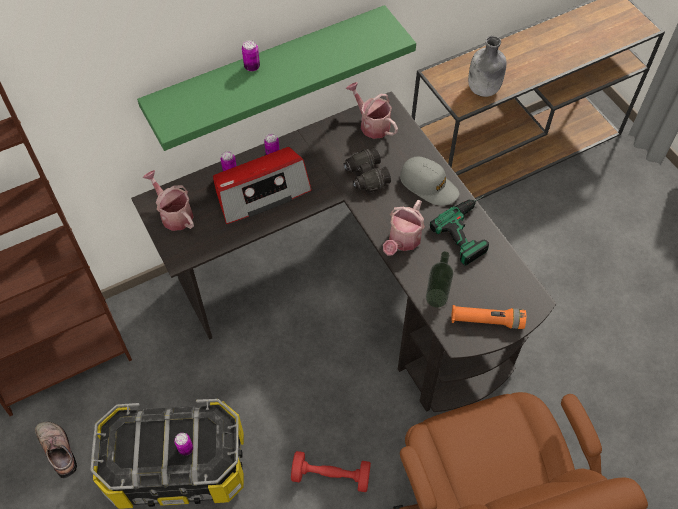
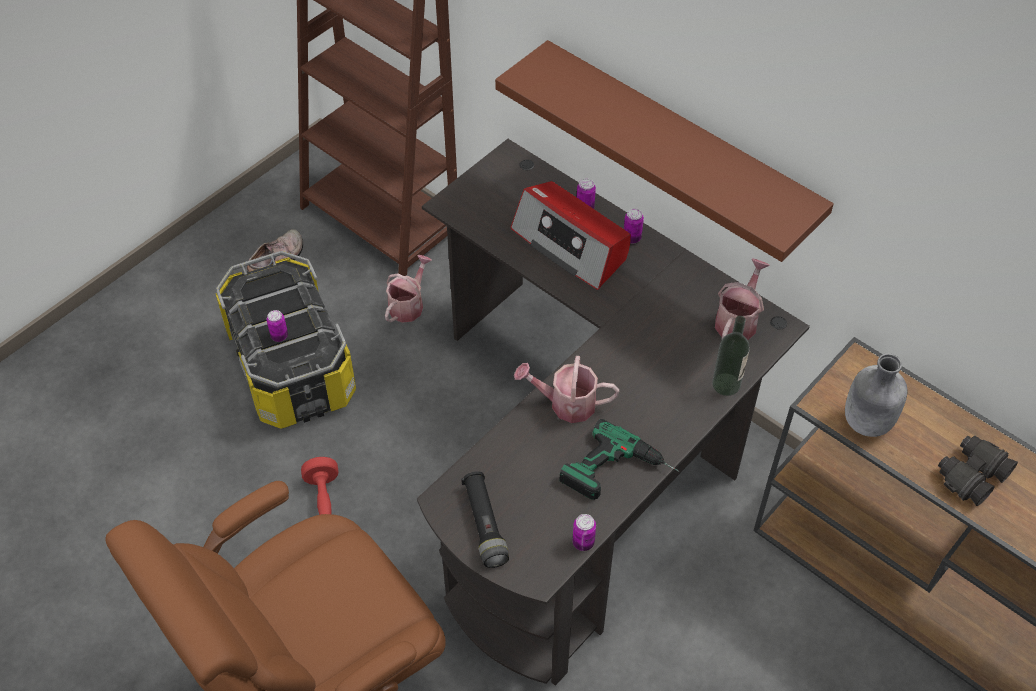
camera: 70 degrees right, 5 degrees down
green shelf [137,5,416,151] -> brown shelf [495,40,834,262]
watering can [143,170,194,231] -> watering can moved to [385,255,432,323]
can [242,40,260,71] -> can moved to [572,514,596,551]
black binoculars [343,147,391,192] -> black binoculars moved to [938,436,1018,506]
grey cap [400,156,459,206] -> none
bottle [426,251,453,307] -> bottle moved to [712,316,750,396]
orange flashlight [451,305,526,329] -> black flashlight [461,471,509,568]

